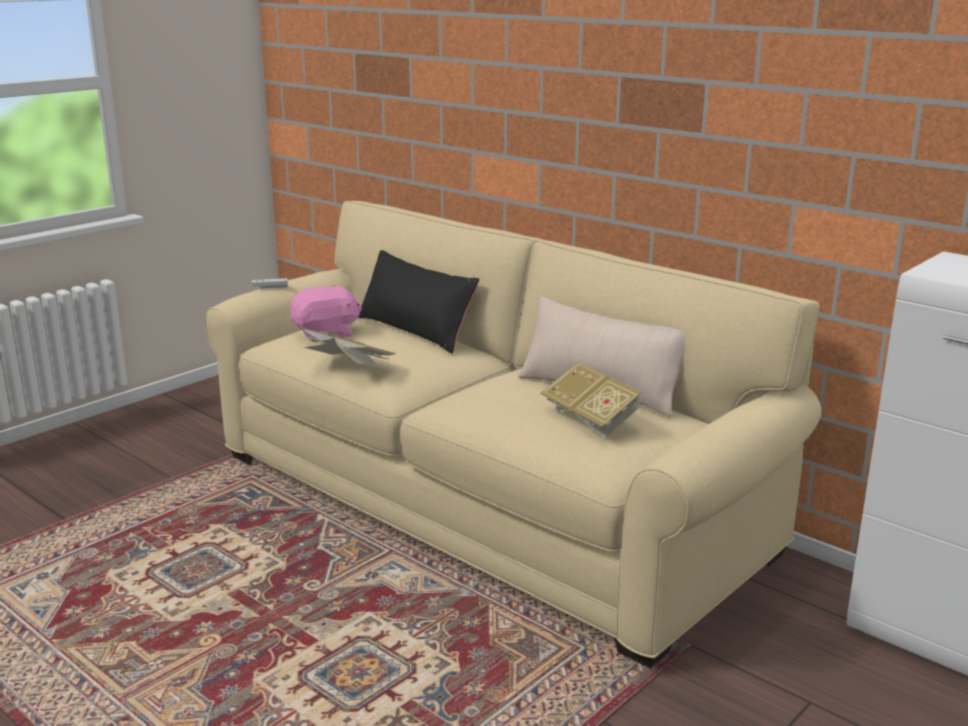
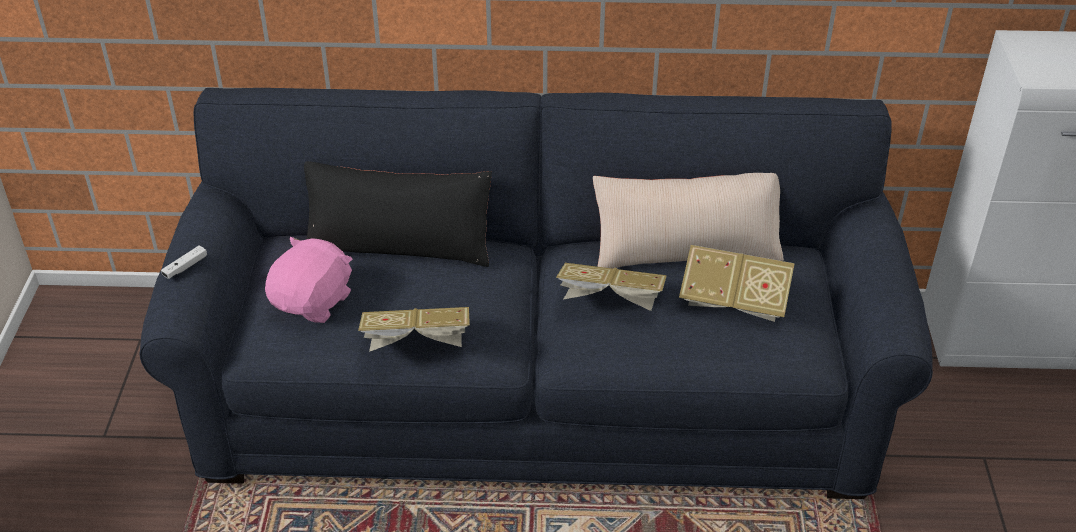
camera: 40 degrees left, 20 degrees up
beige sofa [205,201,821,668] -> blue sofa [139,88,933,499]
none -> book [556,263,667,311]

